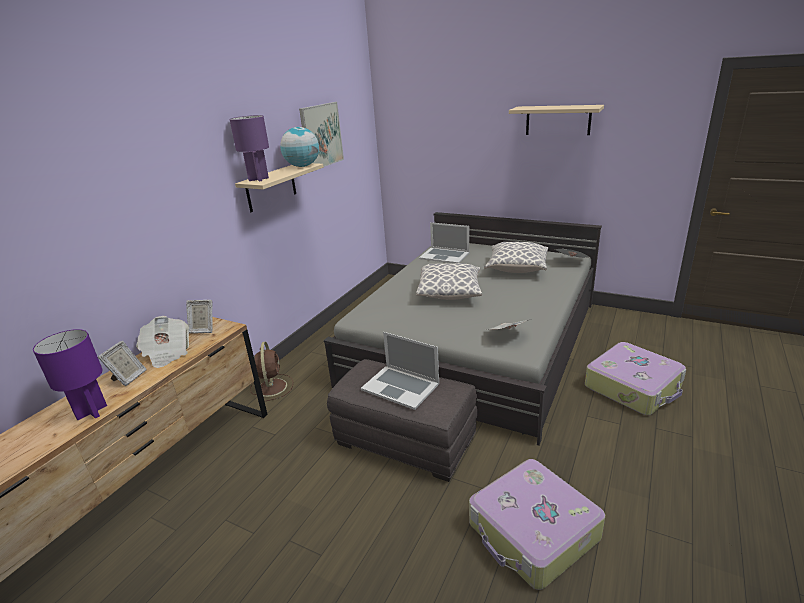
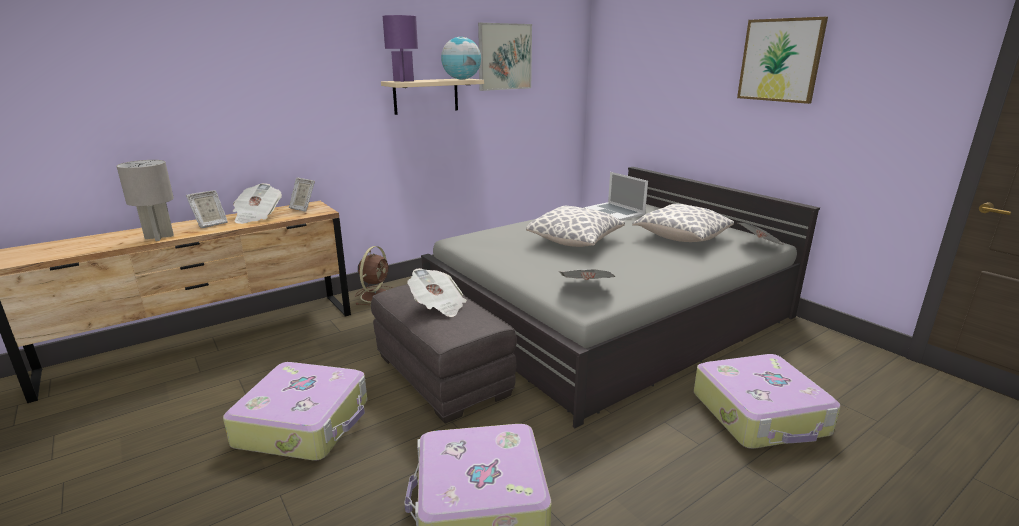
camera: 25 degrees right, 5 degrees down
purple table lamp [33,329,107,420] -> grey table lamp [116,160,174,241]
laptop [361,332,439,410] -> newspaper [407,268,467,317]
beige shelf [509,105,604,135] -> picture [737,17,828,104]
none -> suitcase [223,362,367,460]

